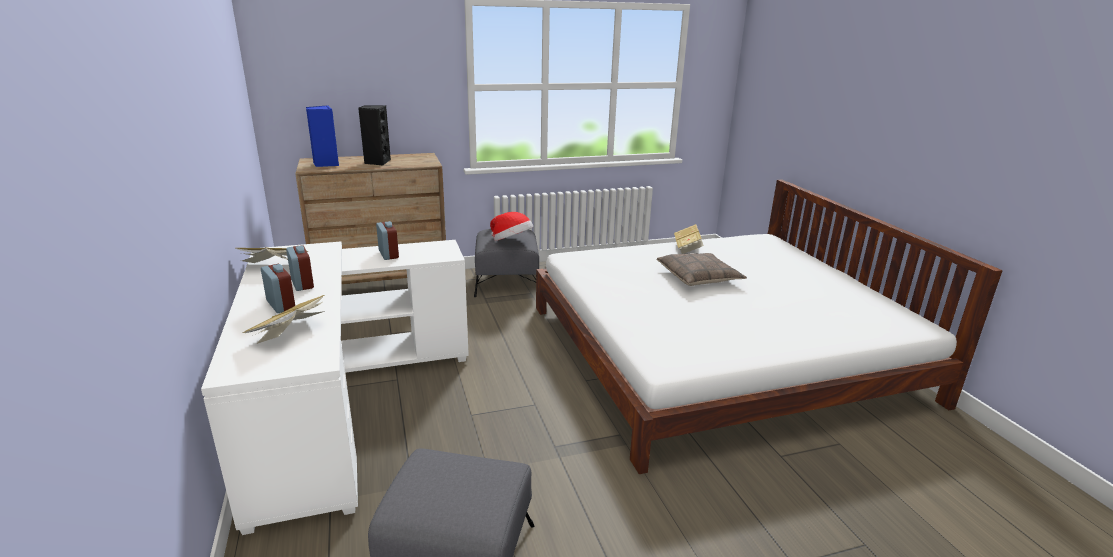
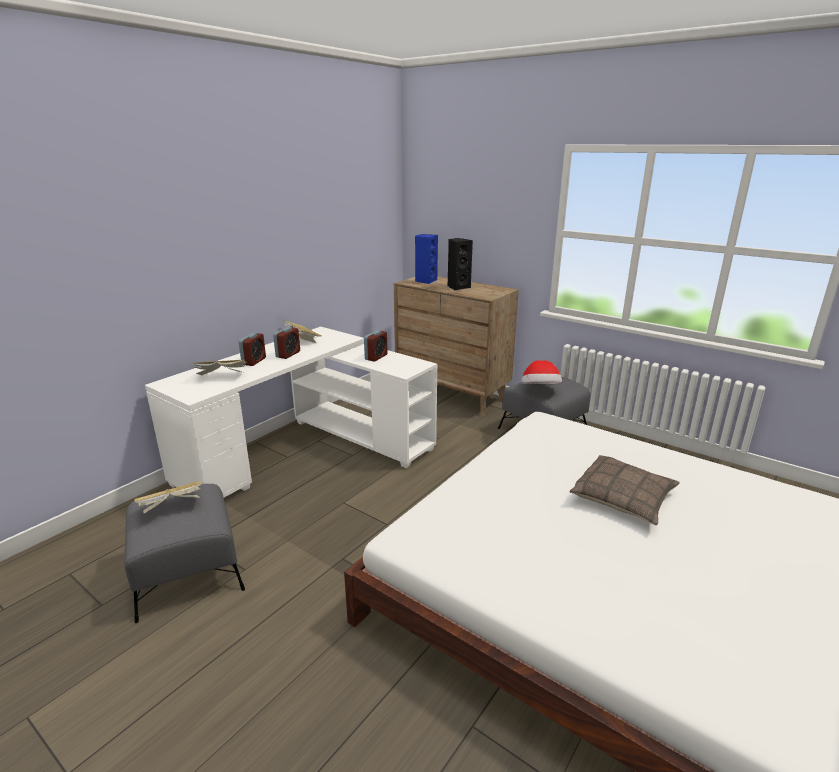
camera: 55 degrees right, 0 degrees up
book [674,224,704,254] -> book moved to [135,481,203,513]

